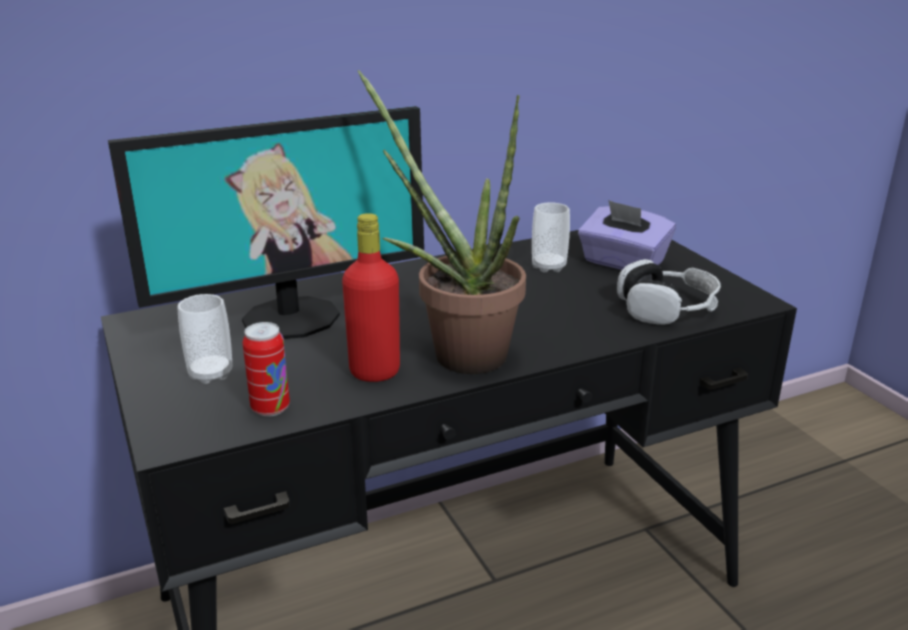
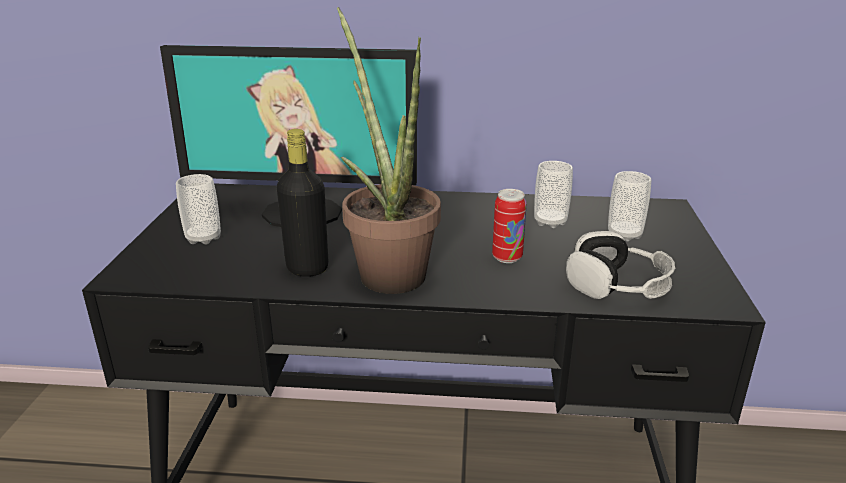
camera: 30 degrees right, 0 degrees up
can [243,322,290,417] -> can moved to [492,189,527,263]
red bottle [342,213,400,382] -> black bottle [277,129,328,277]
purple tissue box [578,200,676,270] -> cup [608,171,651,241]

